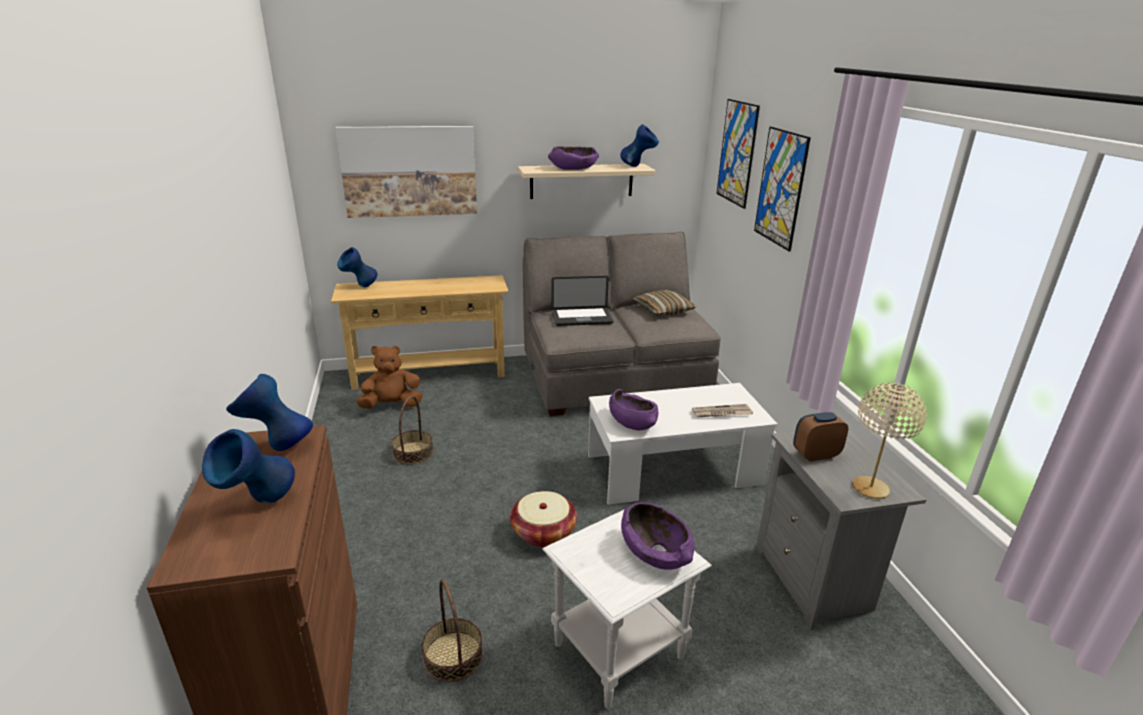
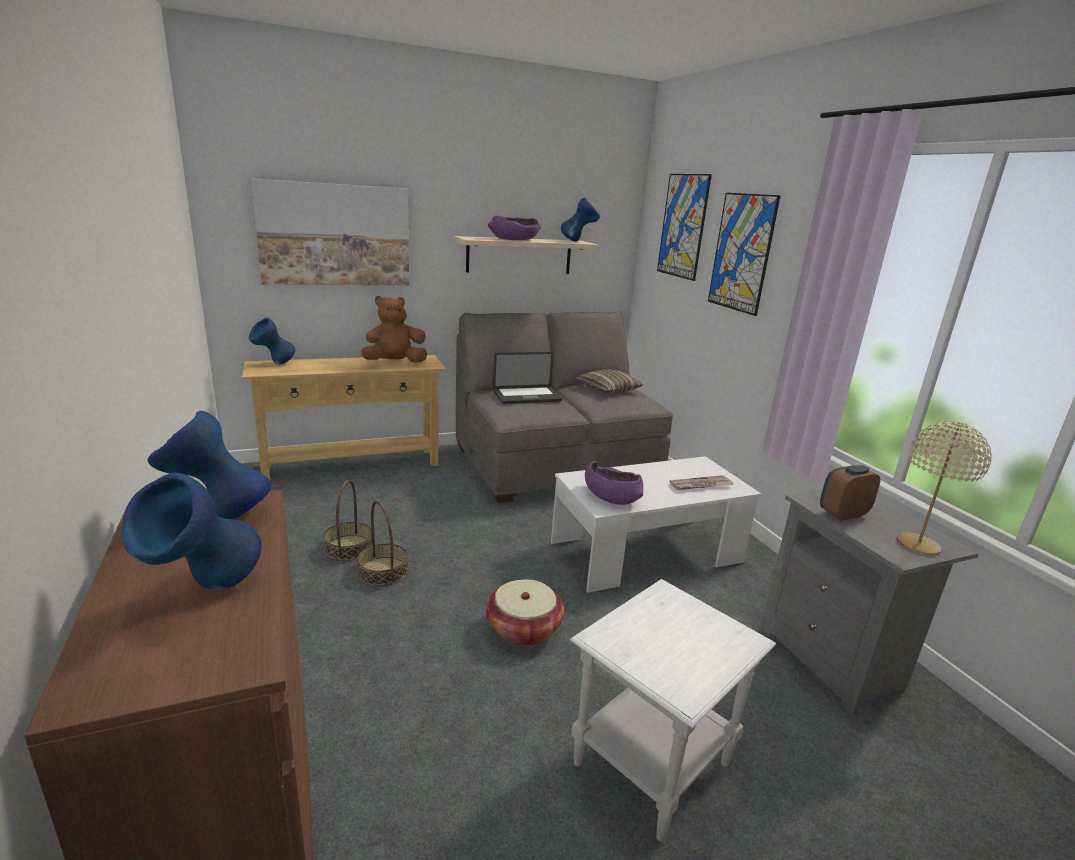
camera: 10 degrees left, 5 degrees down
brown plush toy [356,345,423,409] -> brown plush toy moved to [361,296,427,363]
basket [421,579,483,682] -> basket moved to [356,500,408,586]
purple bowl [621,502,695,570] -> none

